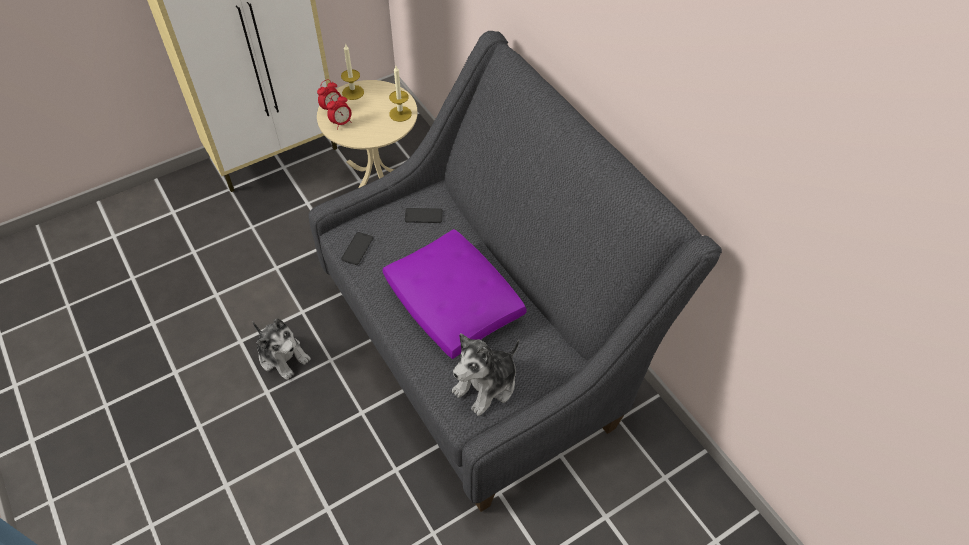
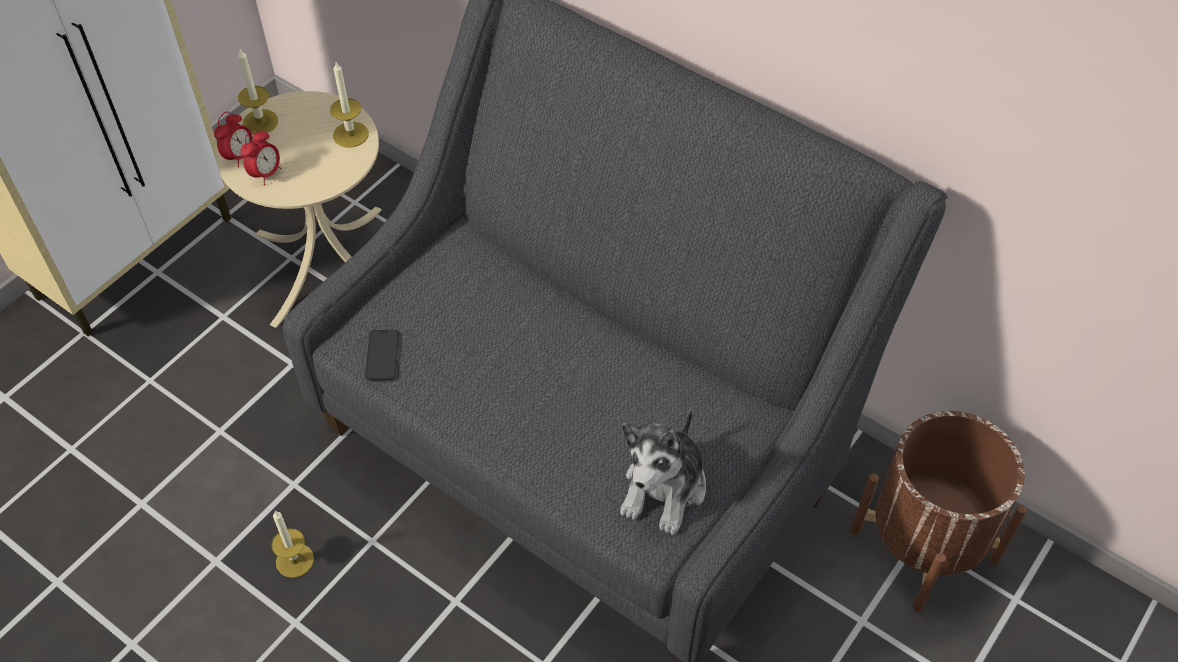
camera: 20 degrees left, 0 degrees up
plush toy [253,319,311,380] -> candle [271,511,314,578]
purple pillow [383,229,527,359] -> none
phone [405,208,443,223] -> none
none -> brown planter [851,411,1027,612]

